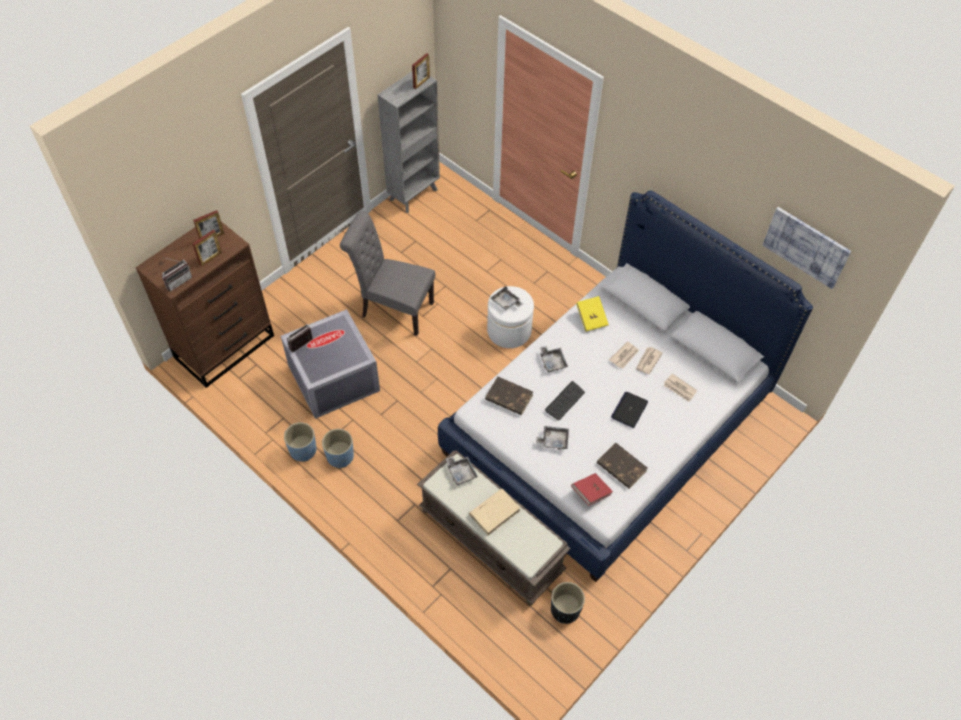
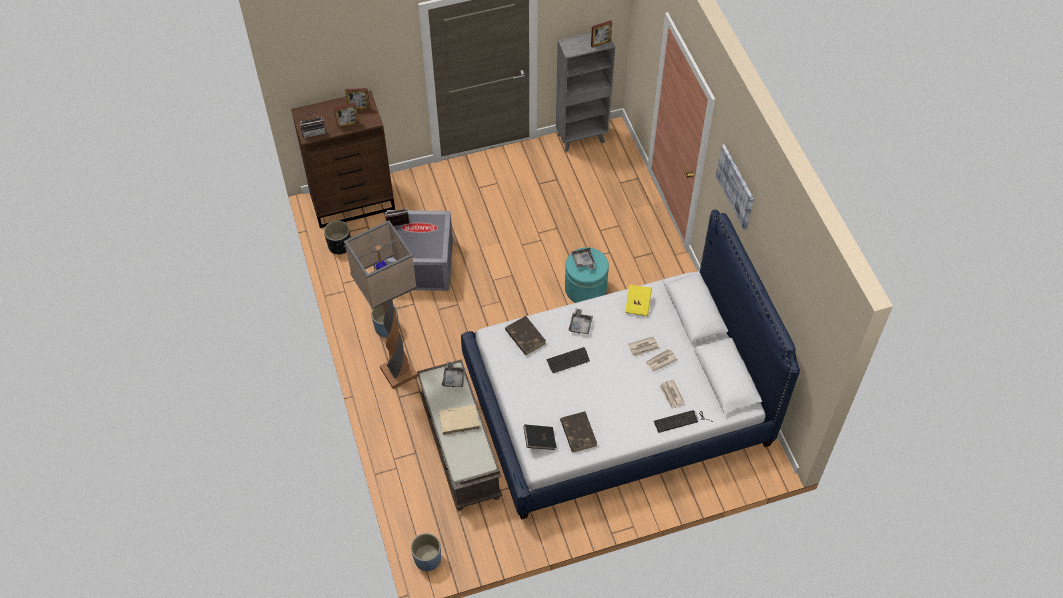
camera: 30 degrees right, 0 degrees up
blue planter [284,422,317,462] -> blue planter moved to [411,533,441,571]
grey chair [340,211,435,336] -> none
white ottoman [487,286,534,348] -> turquoise ottoman [565,247,609,303]
grey tray [536,426,569,450] -> none
black planter [551,582,585,624] -> black planter moved to [324,220,350,254]
red book [571,473,613,506] -> black book [523,425,556,450]
laptop [611,392,648,428] -> none
picture [763,207,851,289] -> picture moved to [716,144,754,230]
none -> floor lamp [344,220,418,389]
none -> keyboard [654,410,713,433]

